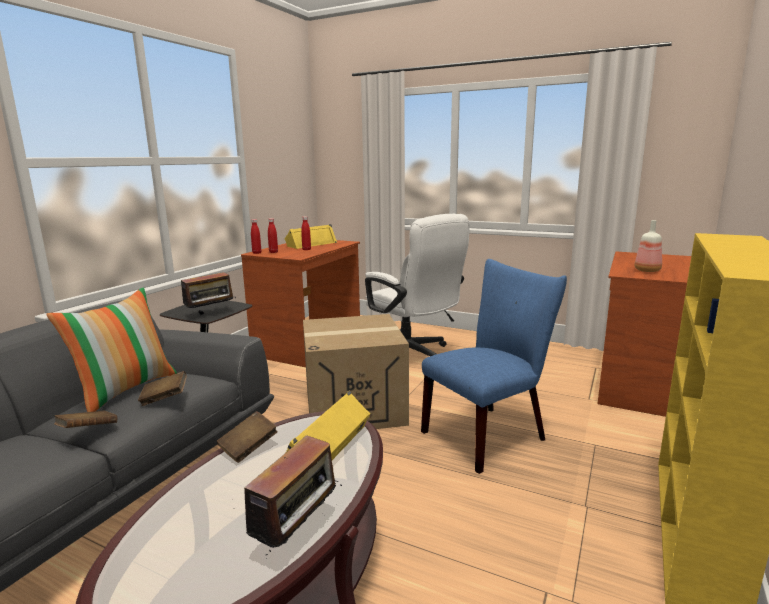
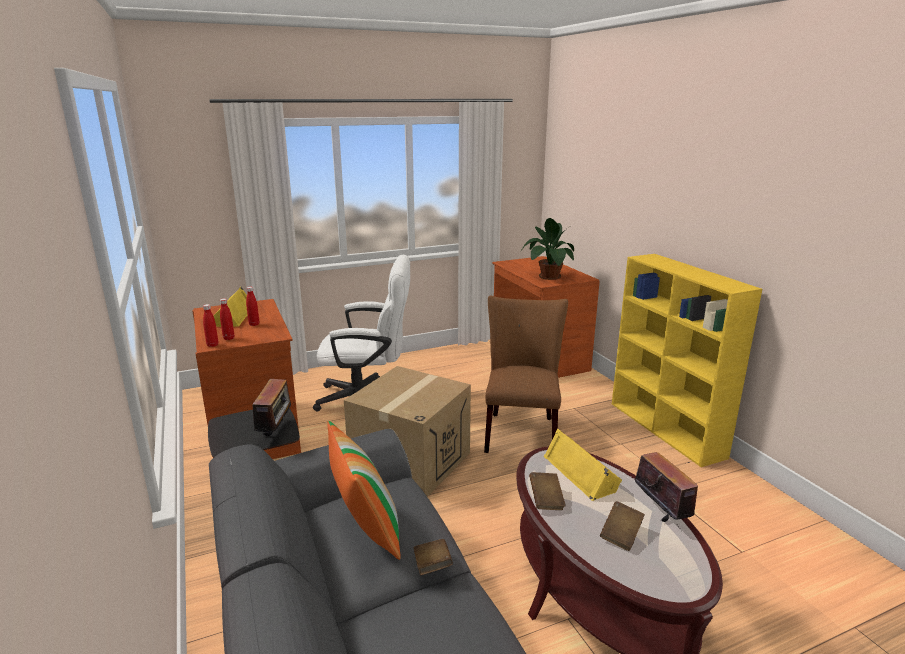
camera: 50 degrees left, 5 degrees up
brown book [138,371,187,406] -> brown book moved to [600,501,645,551]
blue chair [421,259,567,474] -> brown chair [484,296,568,453]
bottle [634,220,662,272] -> potted plant [521,218,574,280]

